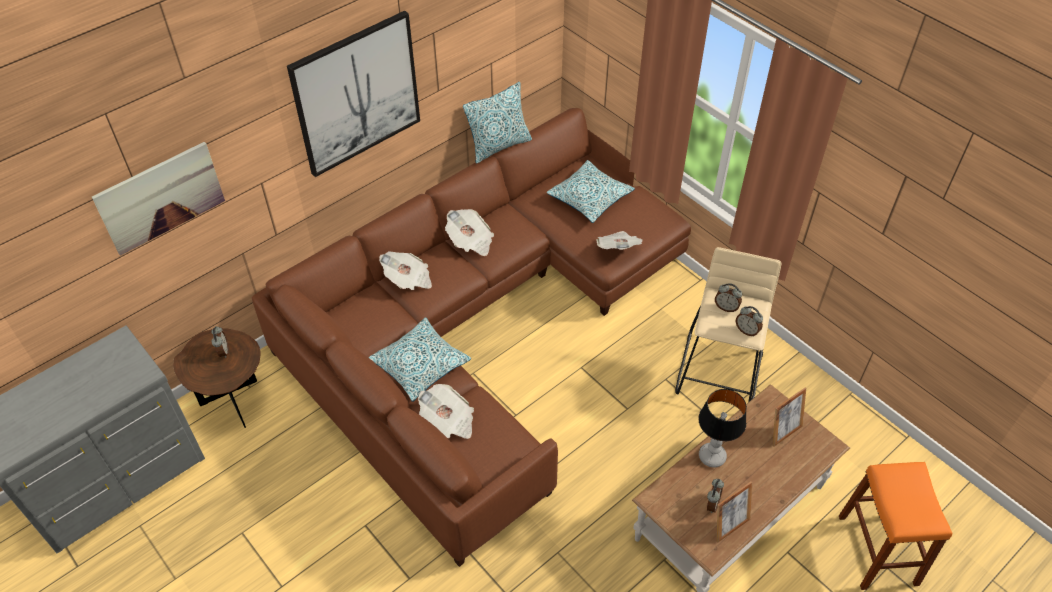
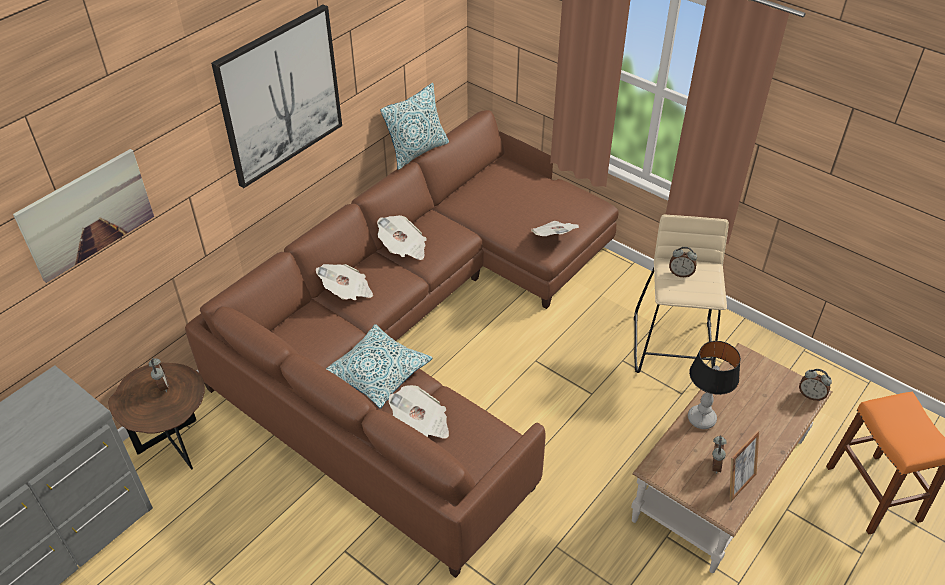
camera: 10 degrees left, 5 degrees down
pillow [546,160,635,223] -> none
alarm clock [736,306,763,337] -> alarm clock moved to [799,369,832,401]
picture frame [773,387,806,447] -> none

